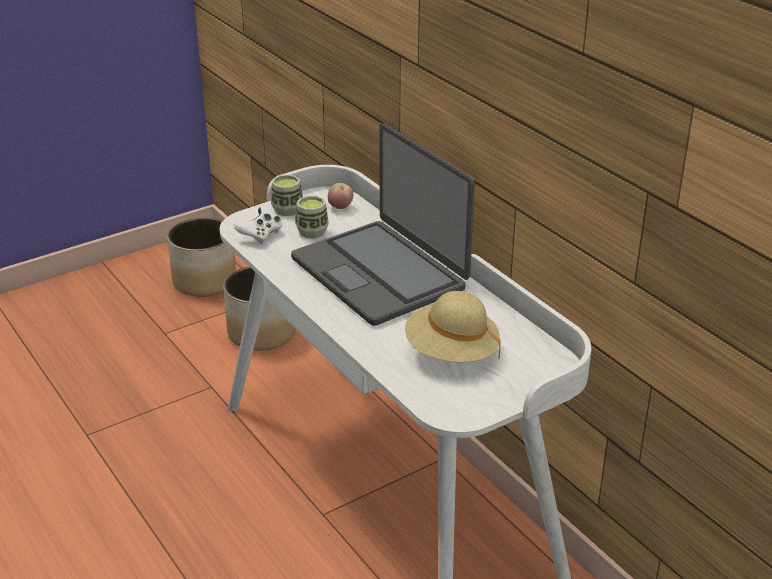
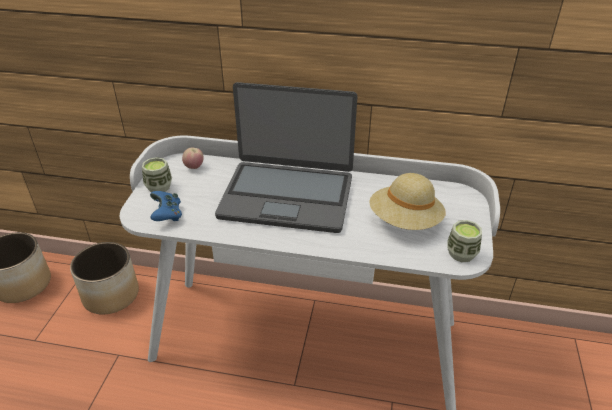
camera: 45 degrees left, 5 degrees up
white game controller [234,206,283,244] -> blue game controller [150,191,182,221]
cup [295,196,329,238] -> cup moved to [447,220,482,262]

